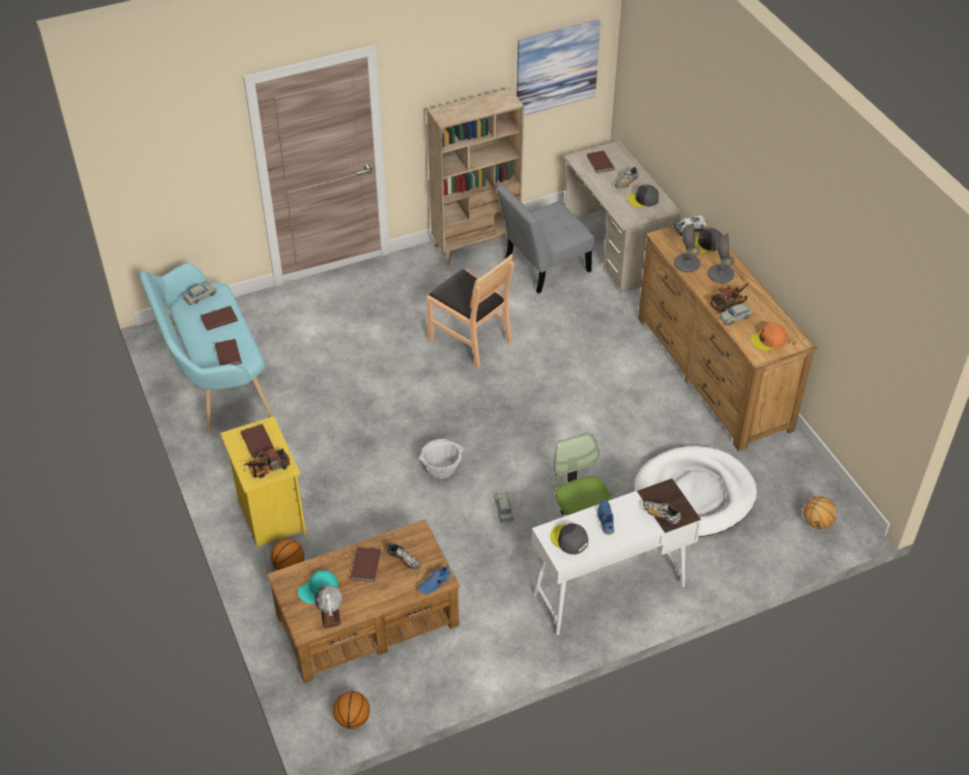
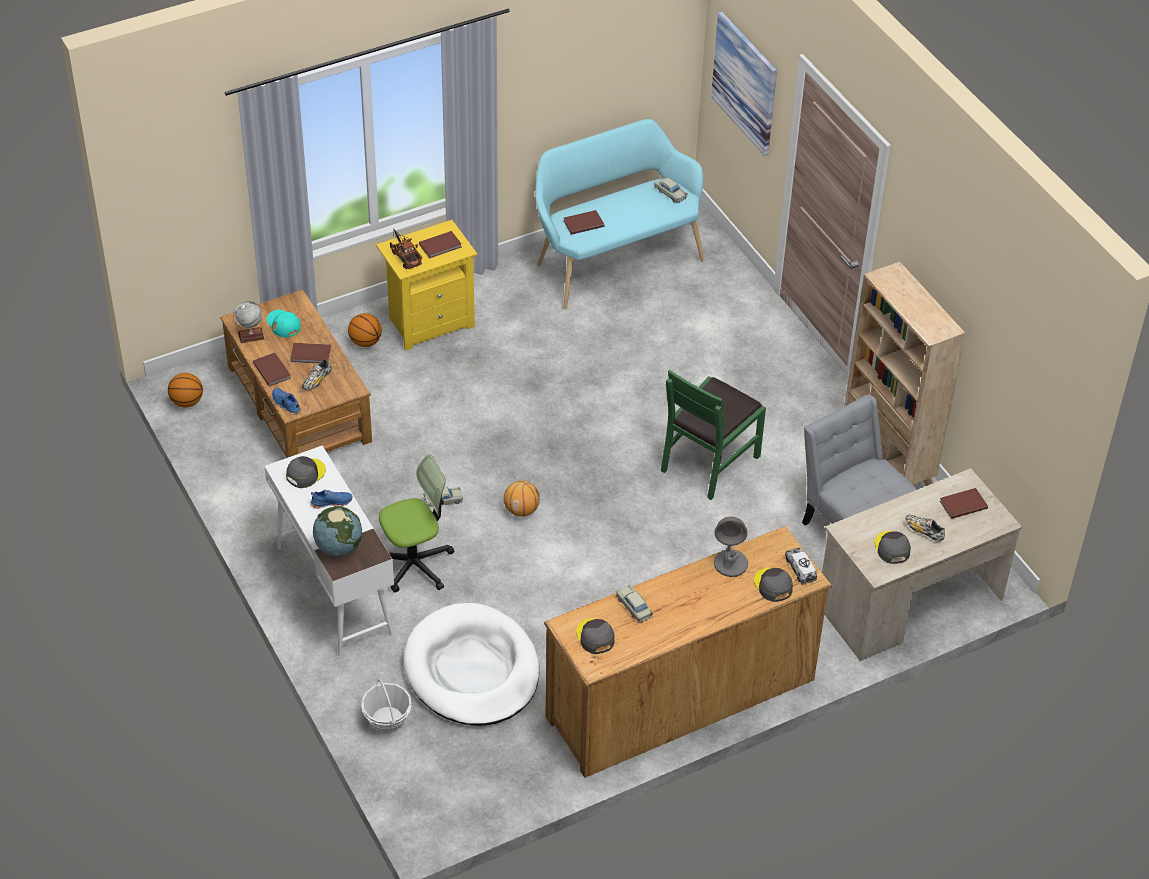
camera: 85 degrees right, 0 degrees up
brown book [200,306,238,331] -> brown book moved to [253,353,291,386]
basket [418,439,464,479] -> basket moved to [361,679,411,733]
brown chair [426,254,514,368] -> green chair [661,370,766,500]
picture [517,20,601,116] -> picture moved to [711,12,777,156]
shoe [643,501,681,524] -> globe [313,506,362,556]
grey table lamp [708,234,734,283] -> none
toy truck [710,283,749,313] -> none
orange cap [751,323,787,351] -> grey cap [576,618,615,654]
basketball [803,496,837,529] -> basketball moved to [504,481,540,517]

